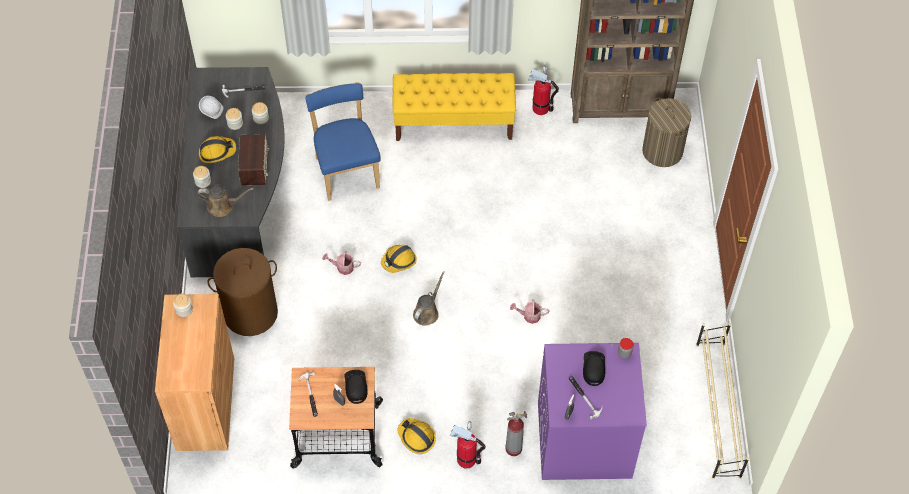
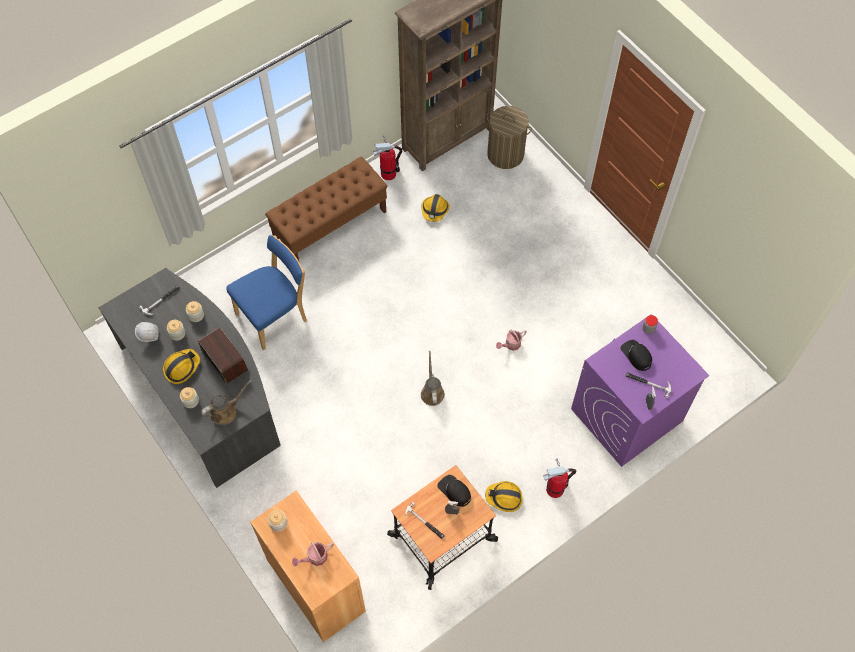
camera: 35 degrees left, 5 degrees up
brown laundry basket [207,248,278,336] -> none
blue chair [305,82,380,201] -> blue chair turned 105 degrees clockwise [227,235,307,350]
watering can [322,251,361,275] -> watering can moved to [292,542,334,566]
hard hat [381,245,417,273] -> hard hat moved to [421,194,449,222]
yellow bench [393,73,516,141] -> brown bench [265,156,387,261]
fire extinguisher [506,411,527,456] -> none
beige shoe rack [696,323,749,479] -> none

